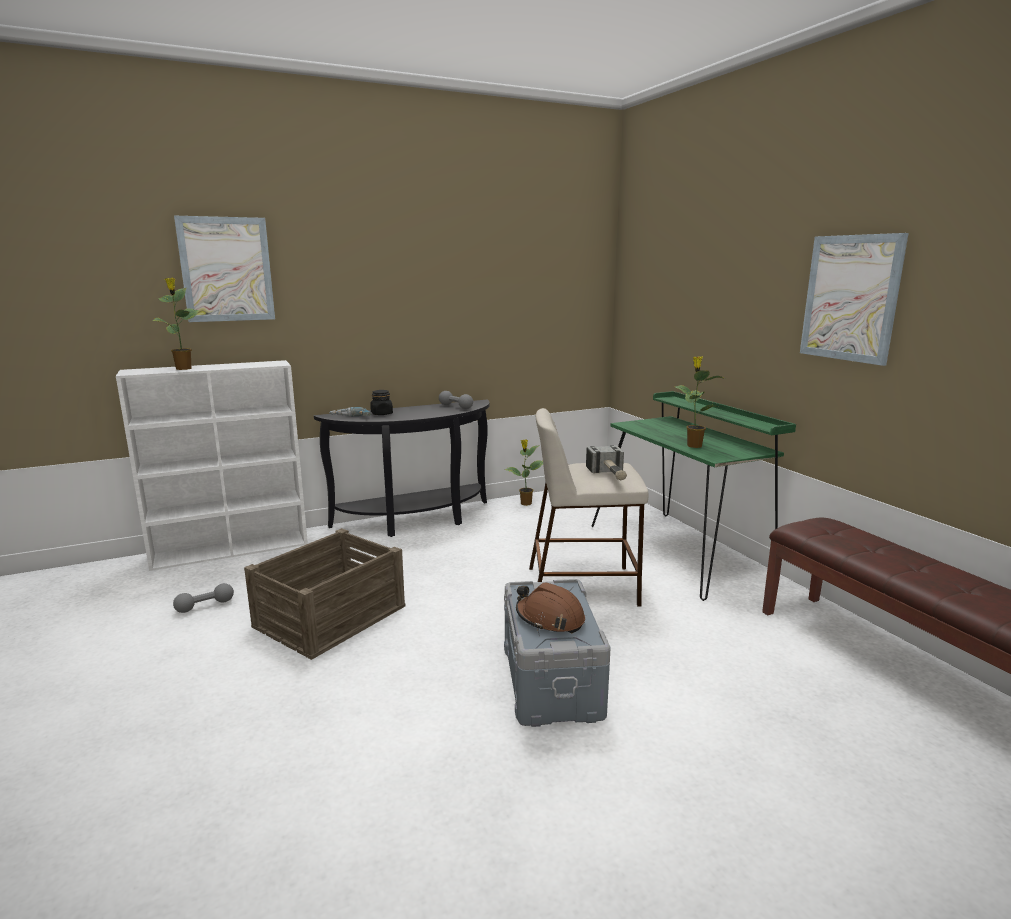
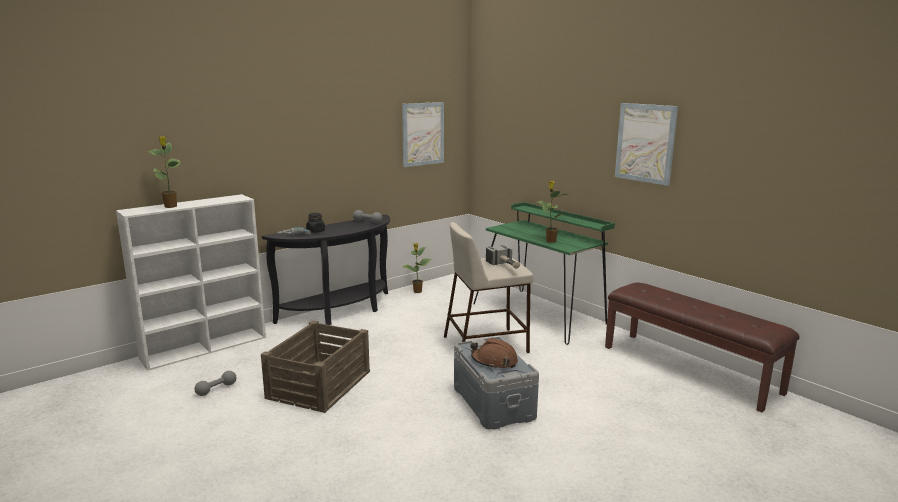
camera: 15 degrees left, 0 degrees up
picture [174,216,275,322] -> picture moved to [402,102,444,167]

